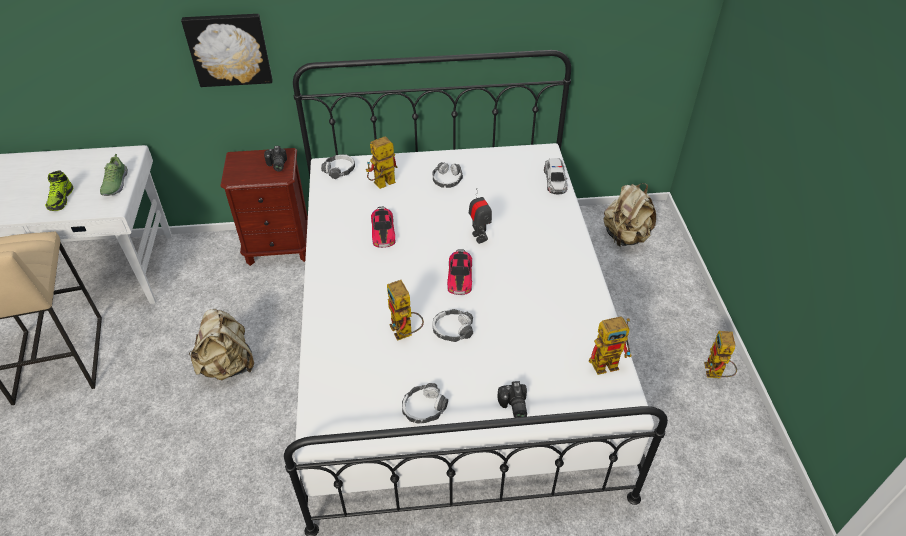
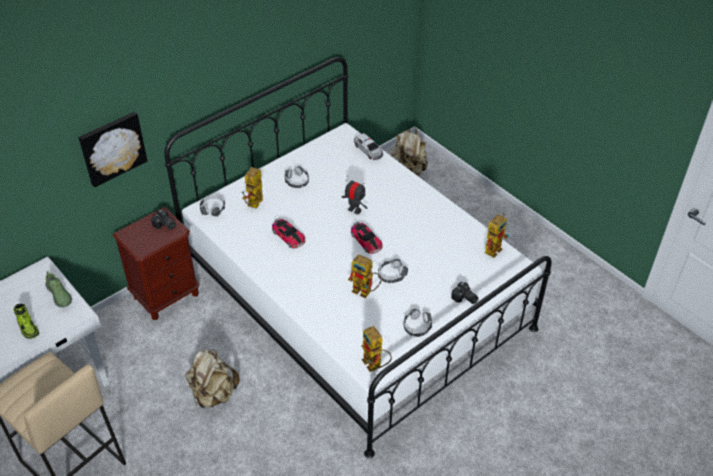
camera: 35 degrees left, 0 degrees up
toy robot [704,331,737,378] -> toy robot moved to [361,326,392,372]

